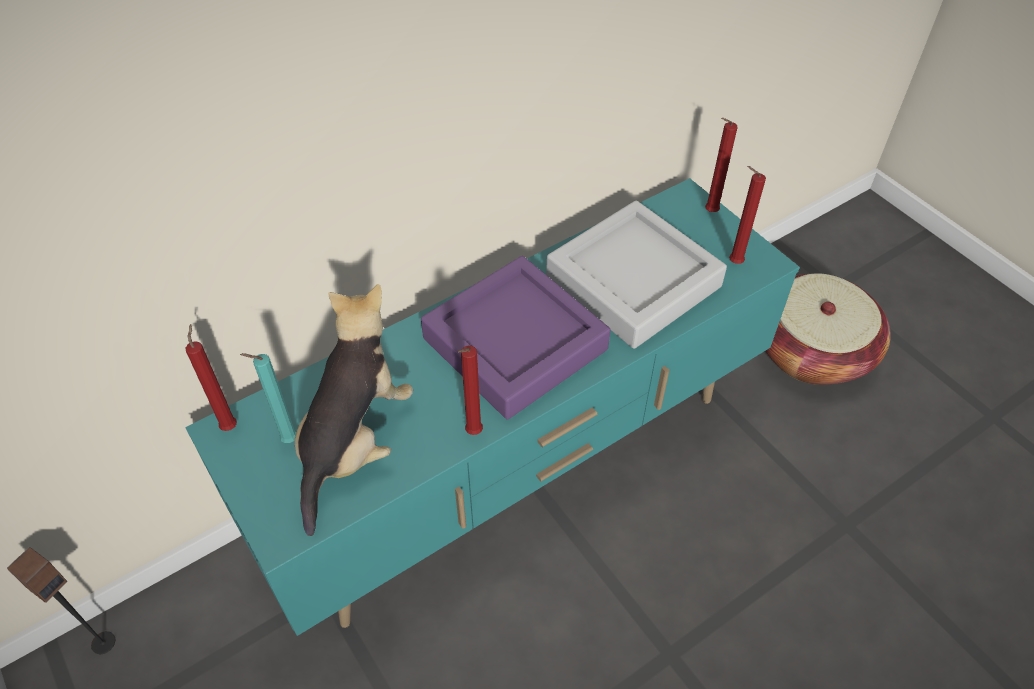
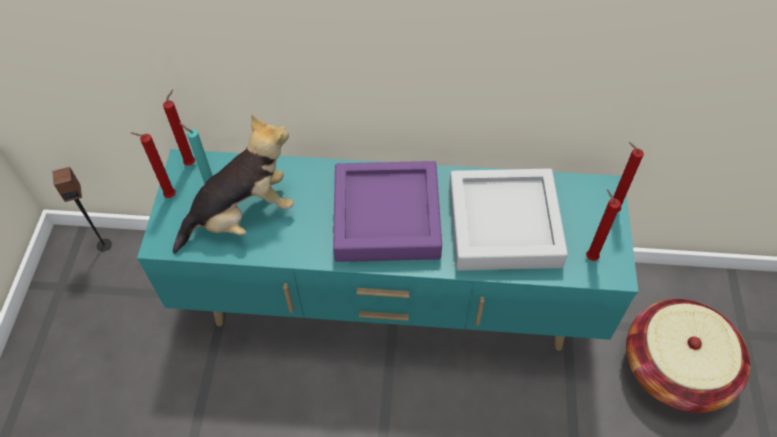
camera: 40 degrees right, 5 degrees up
red candle [458,345,483,435] -> red candle moved to [131,132,176,198]

